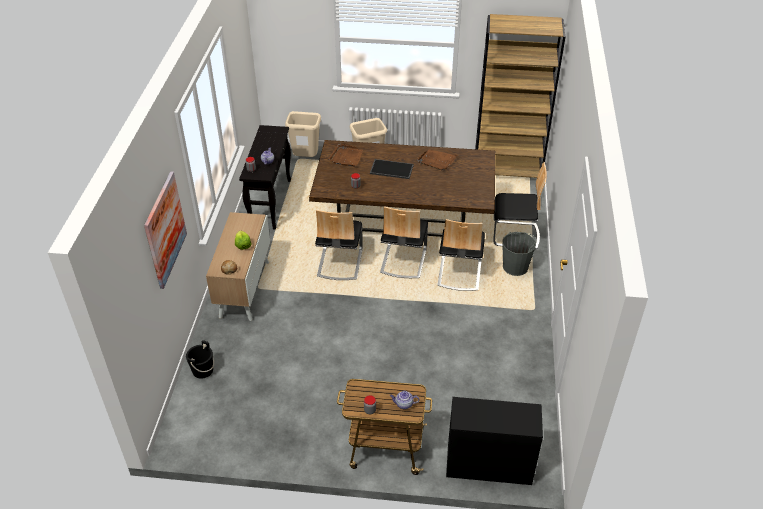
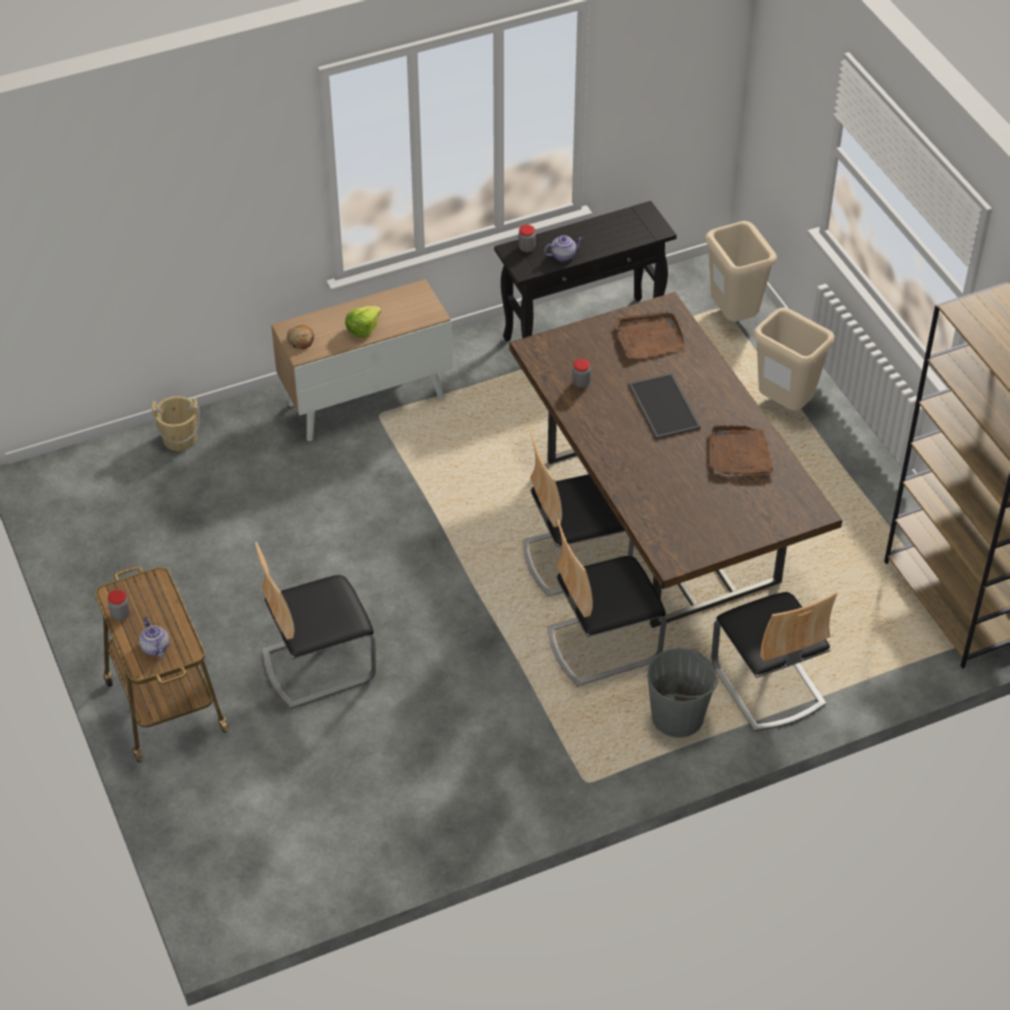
camera: 60 degrees right, 5 degrees up
picture [144,171,187,289] -> none
black bucket [186,340,214,378] -> beige bucket [151,396,200,451]
chair [315,210,363,280] -> chair moved to [255,542,376,709]
black dresser [446,397,543,485] -> none

